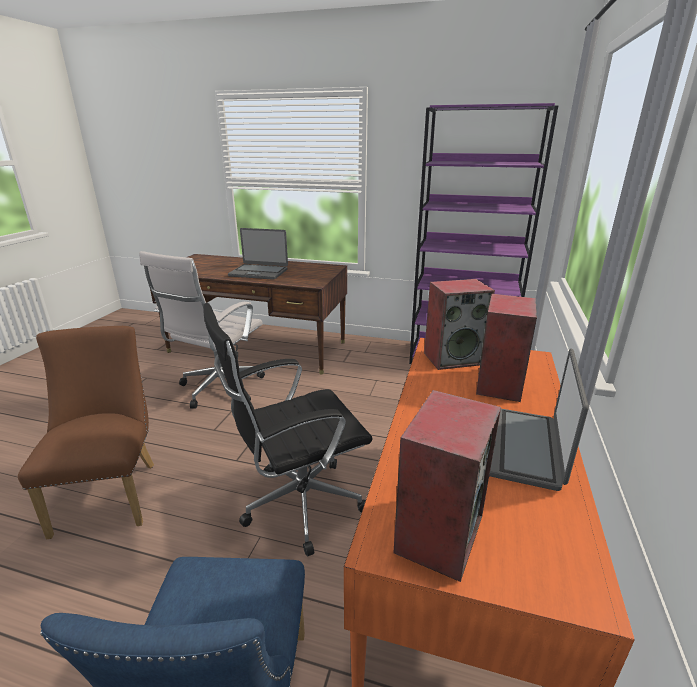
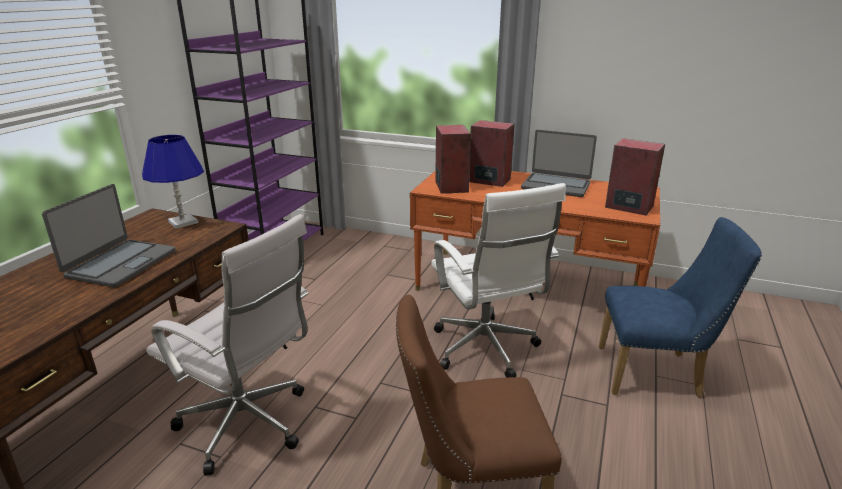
camera: 85 degrees left, 0 degrees up
black office chair [204,303,373,557] -> white office chair [431,183,566,378]
none -> blue table lamp [142,135,204,229]

